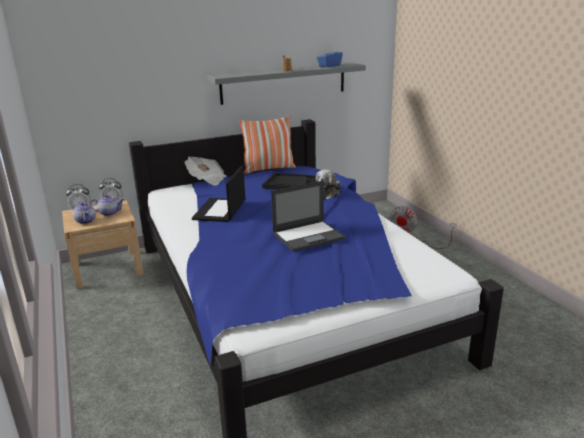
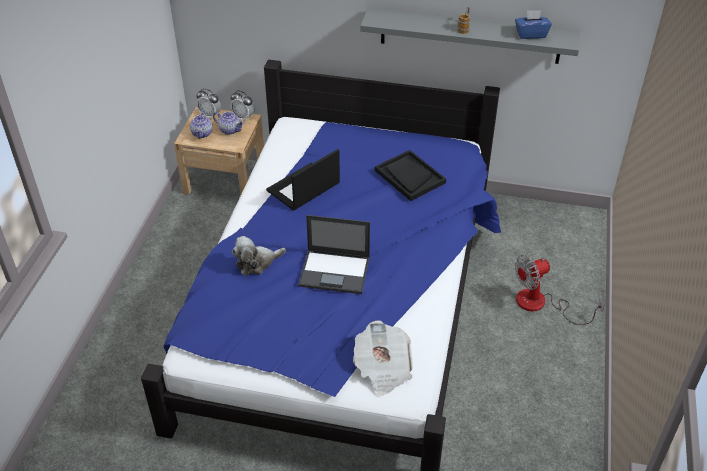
camera: 35 degrees right, 20 degrees up
newspaper [184,156,226,185] -> newspaper moved to [353,320,413,396]
pillow [239,116,296,174] -> none
plush toy [316,169,341,199] -> plush toy moved to [232,236,286,276]

